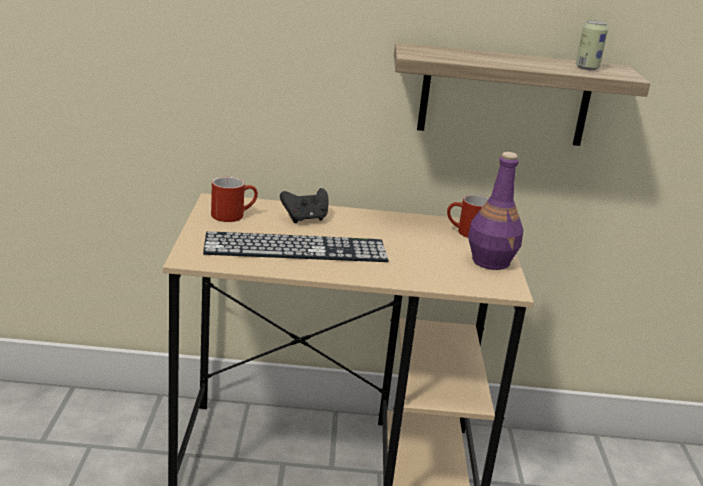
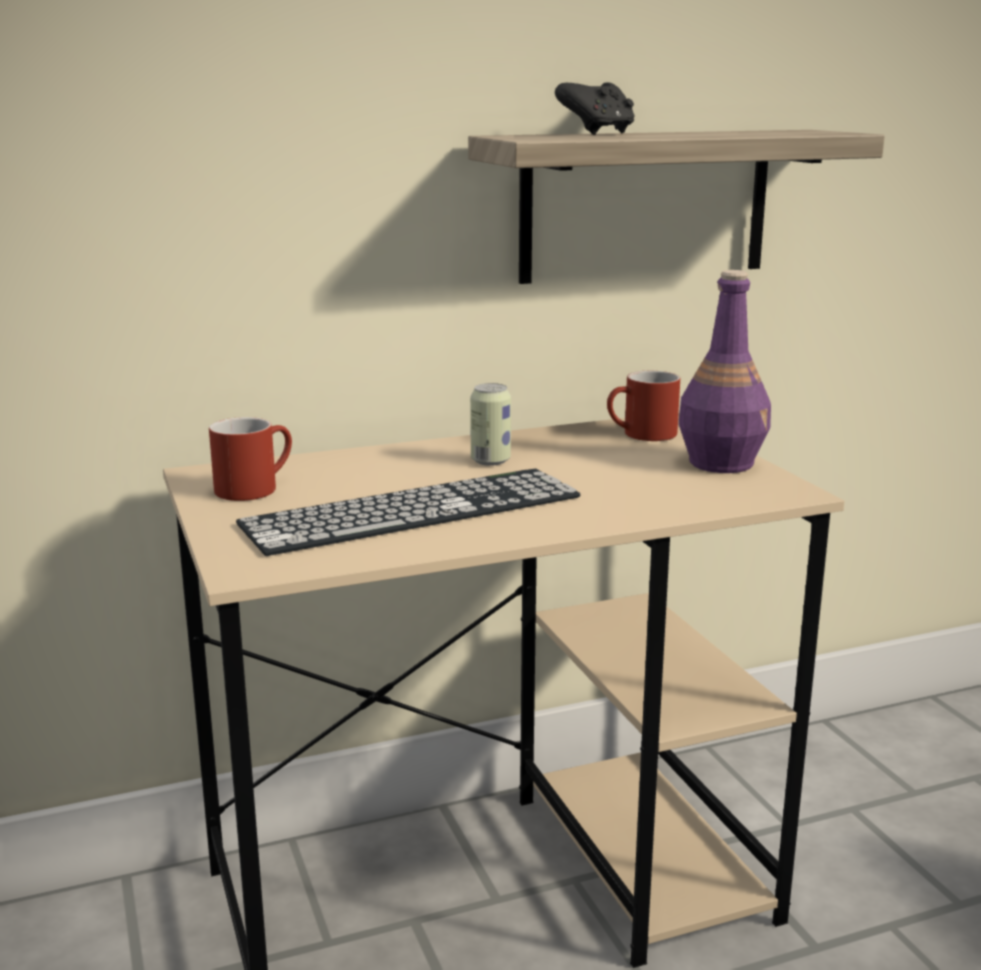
camera: 20 degrees left, 5 degrees down
black game controller [280,188,328,223] -> black game controller moved to [555,82,635,135]
can [576,20,608,70] -> can moved to [470,383,511,466]

